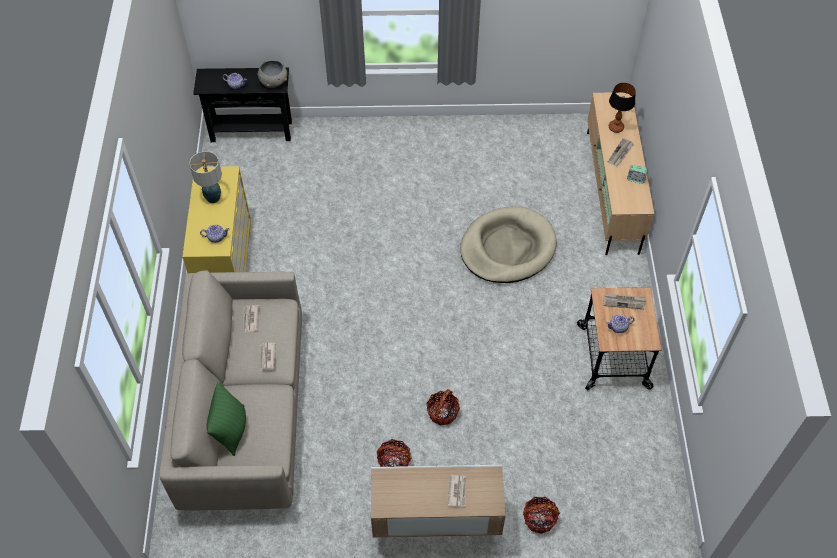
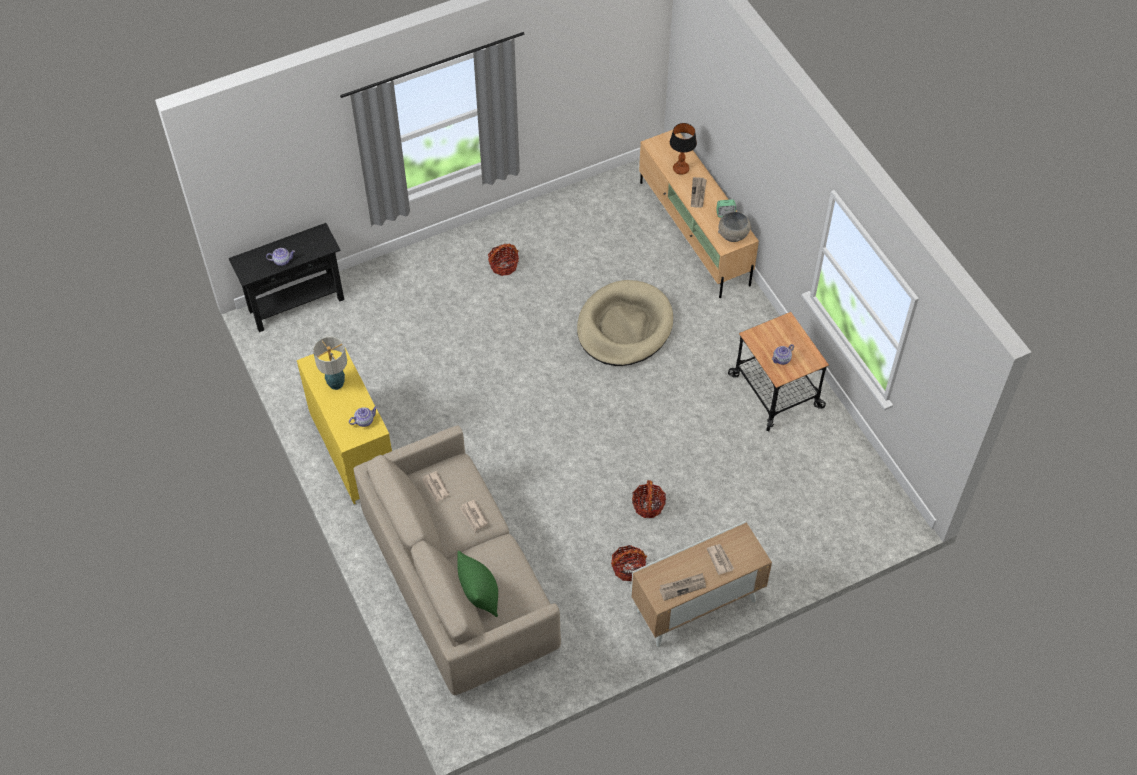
camera: 25 degrees left, 0 degrees up
grey bowl [257,60,287,88] -> grey bowl moved to [718,212,752,242]
basket [523,497,560,534] -> basket moved to [488,243,519,276]
newspaper [603,293,646,309] -> newspaper moved to [659,573,706,601]

